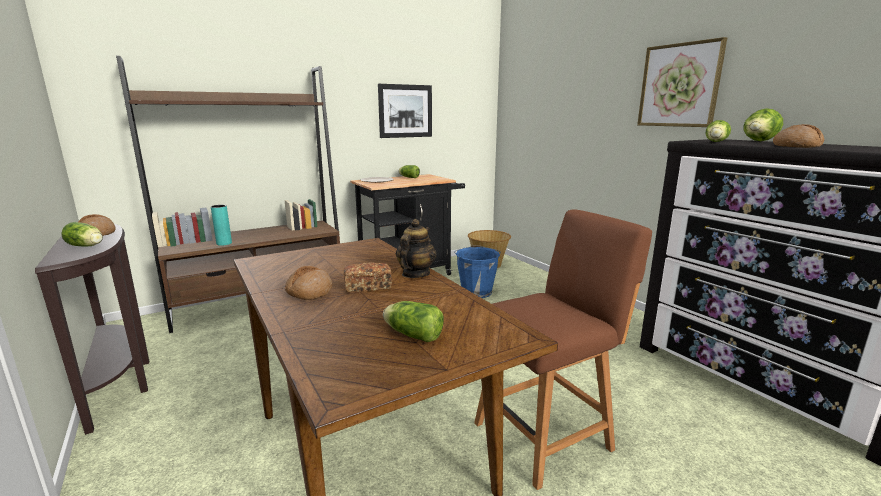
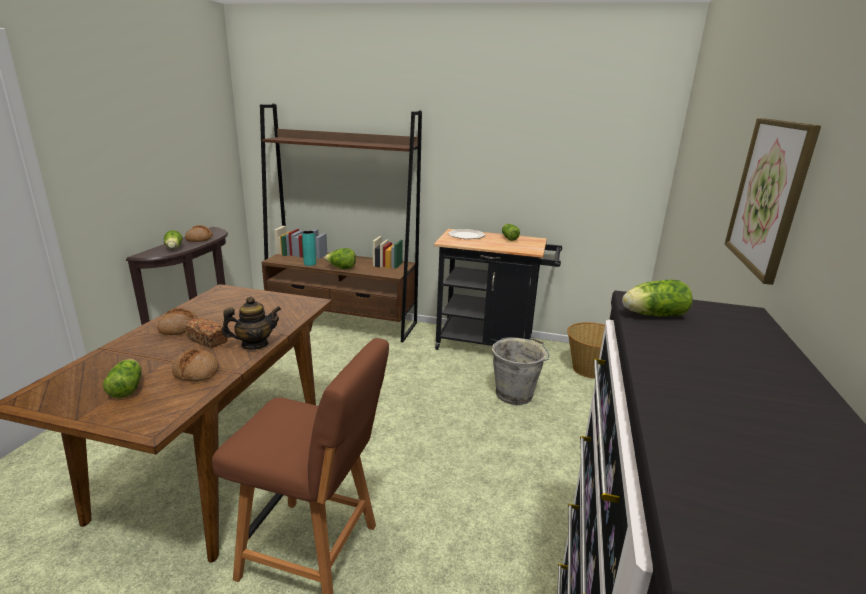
camera: 45 degrees right, 5 degrees up
picture [378,84,432,138] -> none
blue bucket [454,245,501,298] -> grey bucket [492,337,549,405]
lettuce [744,108,783,141] -> lettuce moved to [324,248,356,269]
bread [773,124,825,148] -> bread moved to [172,349,218,382]

